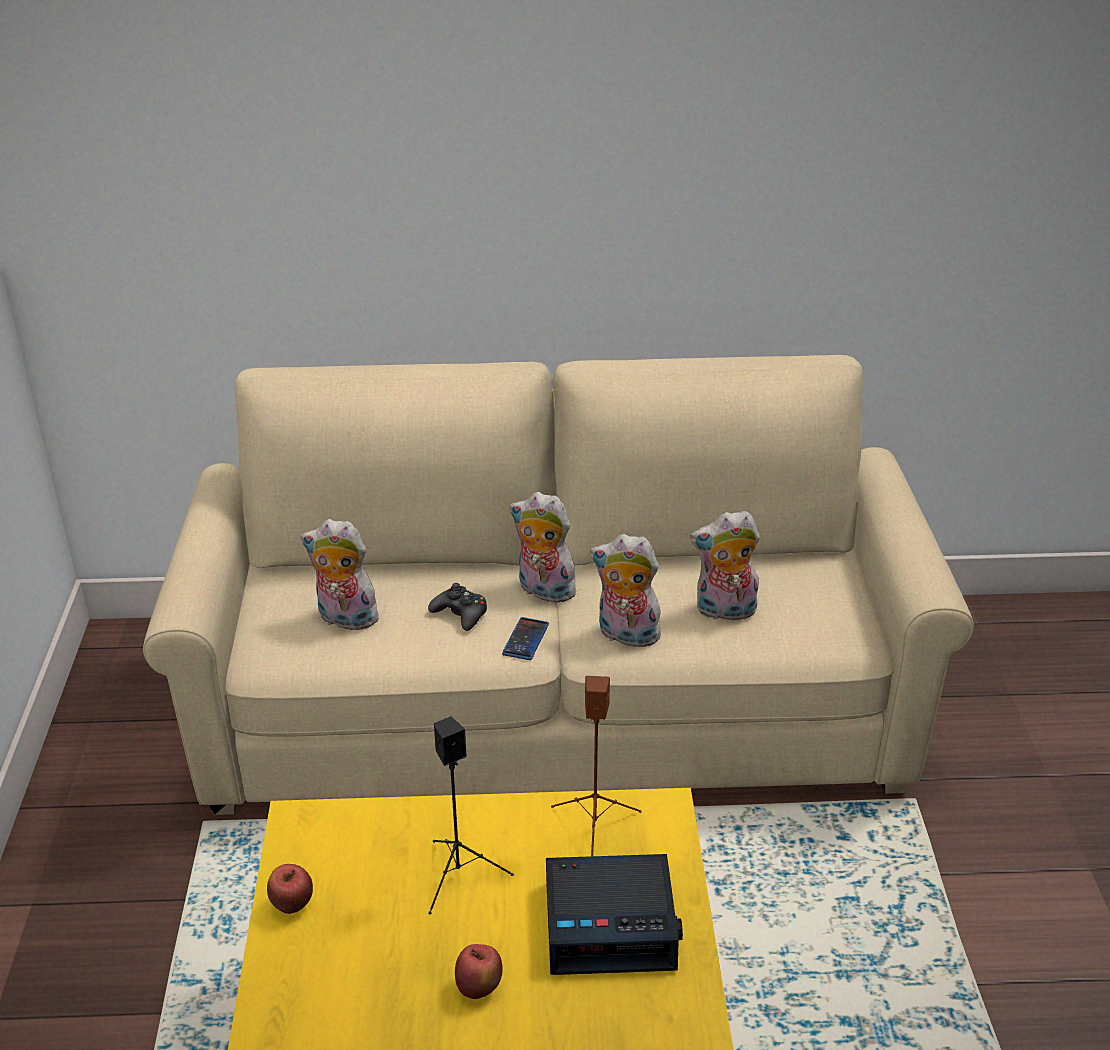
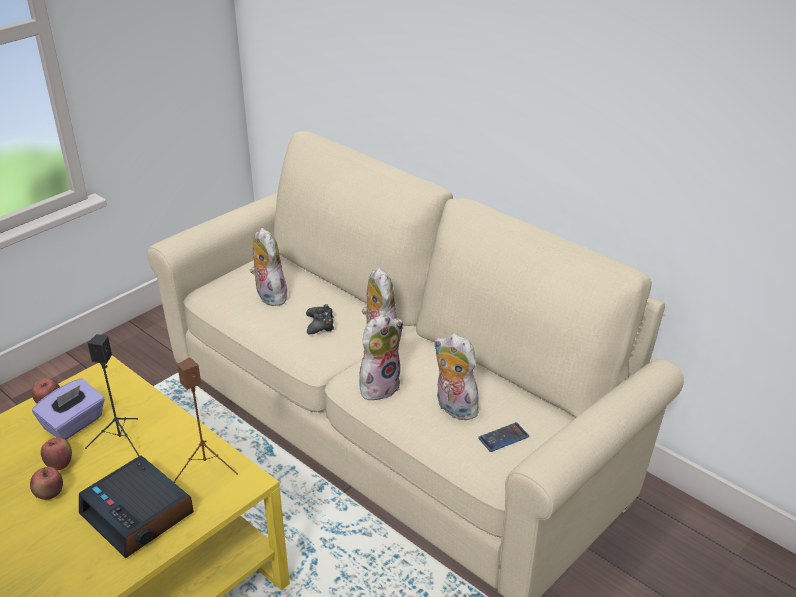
camera: 45 degrees right, 0 degrees up
phone [502,617,549,660] -> phone moved to [478,422,529,452]
plush toy [590,534,665,647] -> plush toy turned 75 degrees clockwise [359,314,403,400]
none -> purple tissue box [32,378,105,440]
none -> apple [41,438,72,470]

